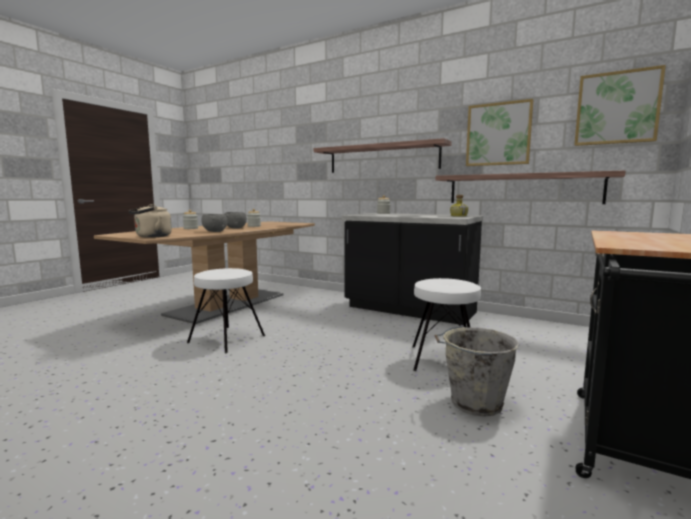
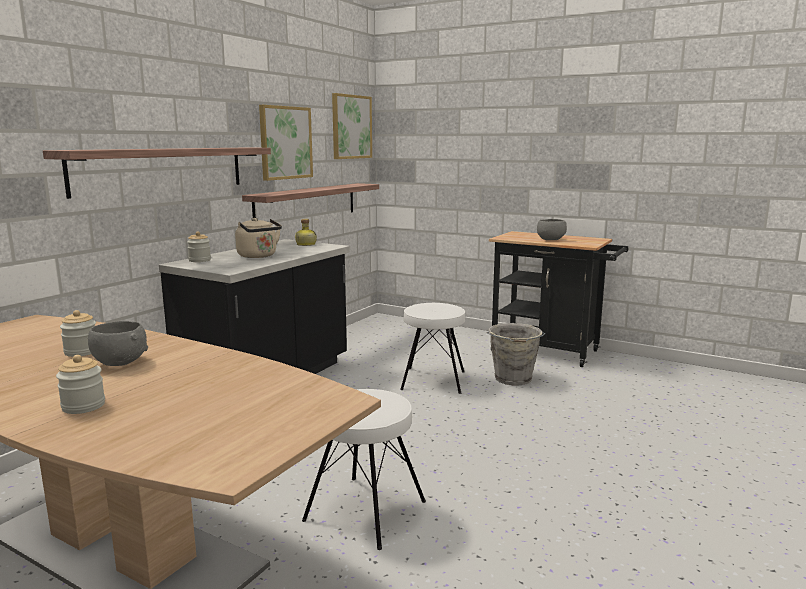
camera: 90 degrees left, 5 degrees up
beige kettle [129,204,172,238] -> beige kettle moved to [235,218,282,258]
grey bowl [202,214,227,232] -> grey bowl moved to [537,219,567,240]

